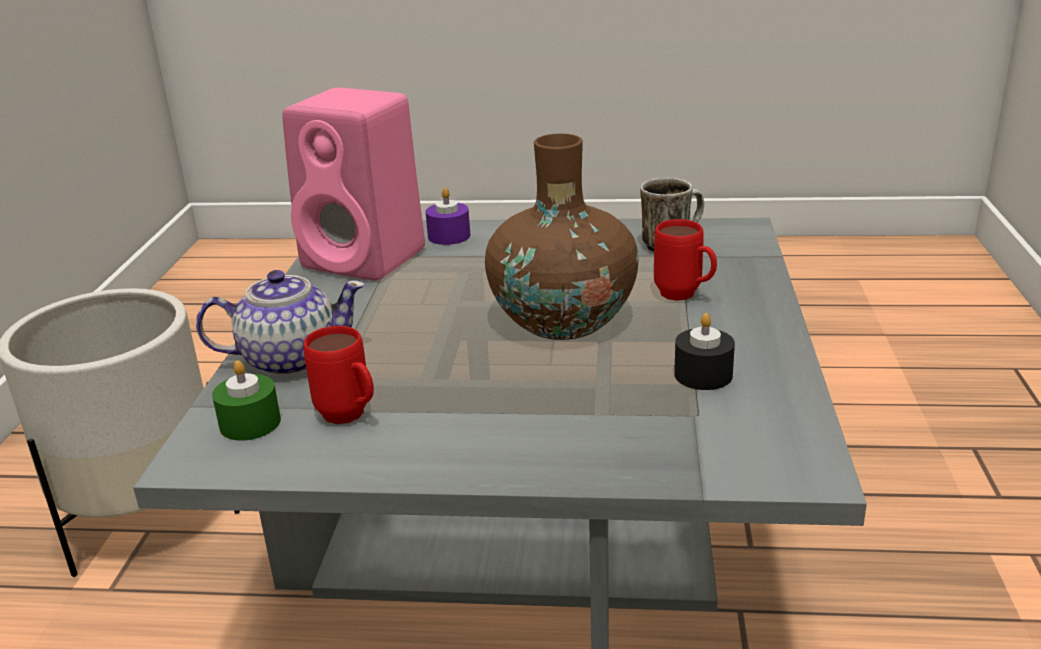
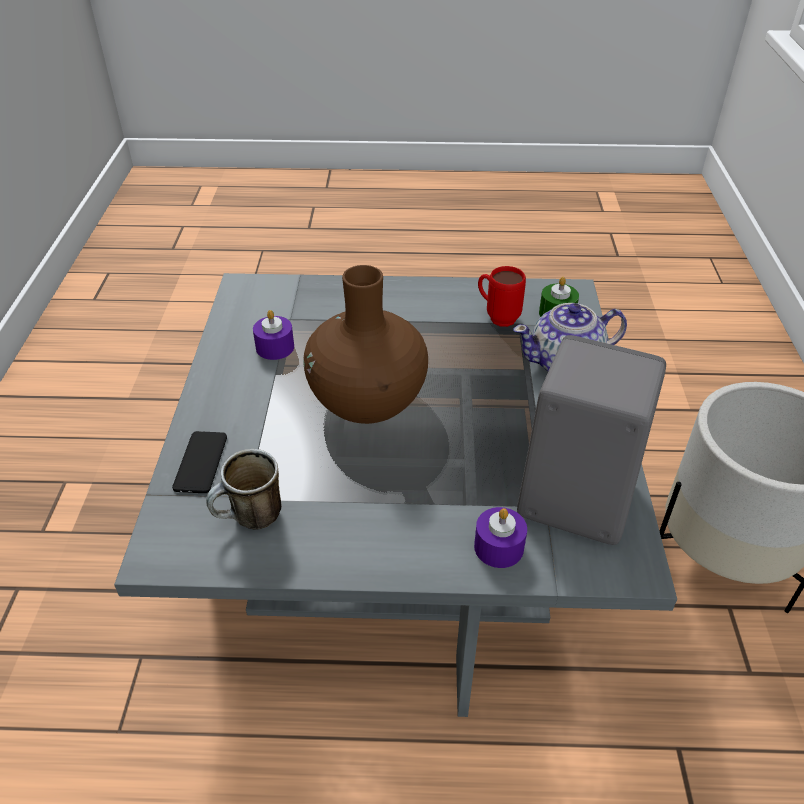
camera: 175 degrees right, 15 degrees up
pink speaker [282,88,425,281] -> grey speaker [517,335,666,545]
red mug [654,219,717,301] -> none
black candle [674,313,735,390] -> purple candle [253,310,294,360]
none -> phone [172,431,227,493]

